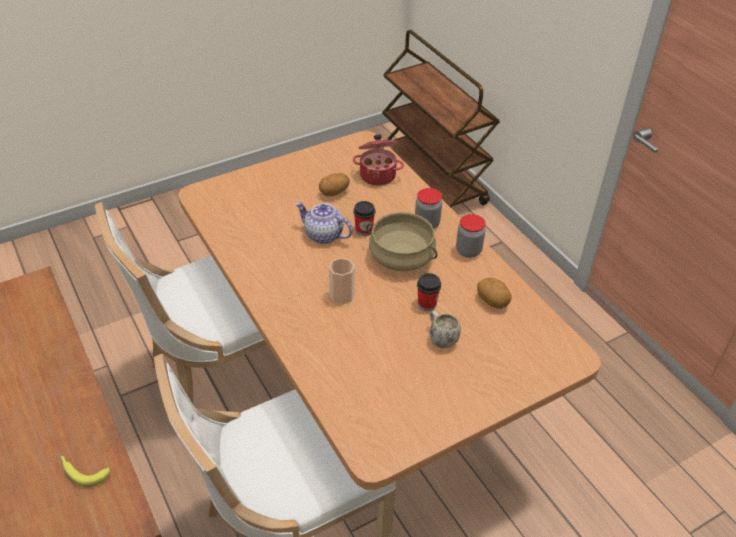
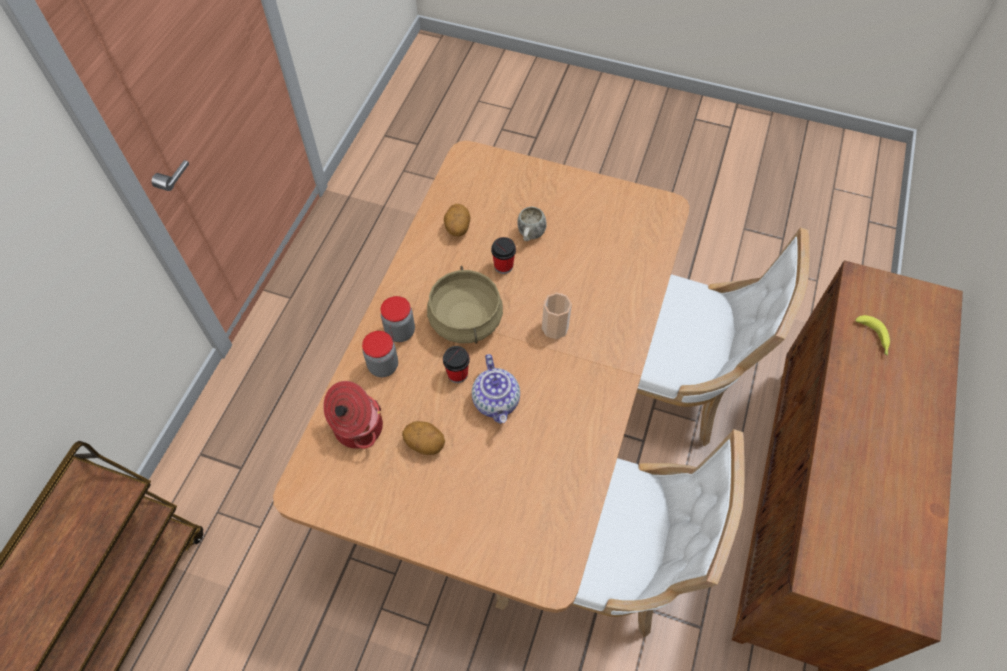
camera: 130 degrees left, 15 degrees up
jar [456,214,486,258] -> jar moved to [362,331,398,377]

